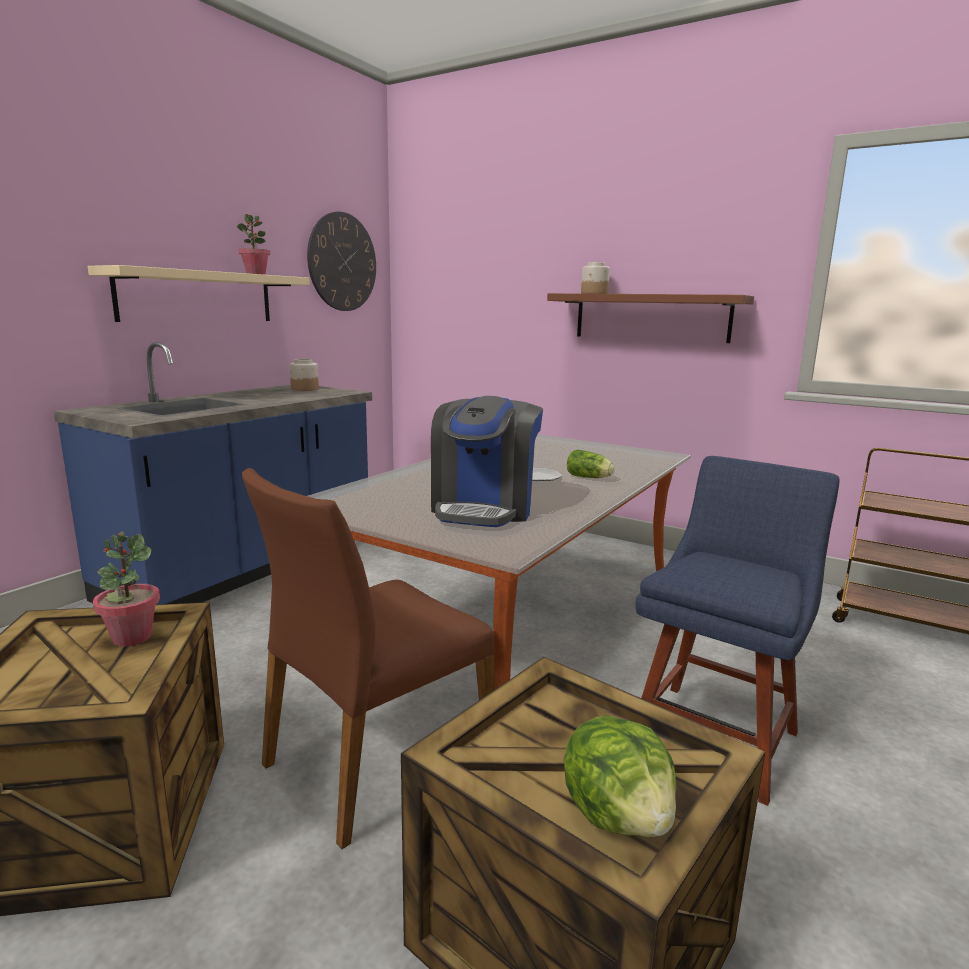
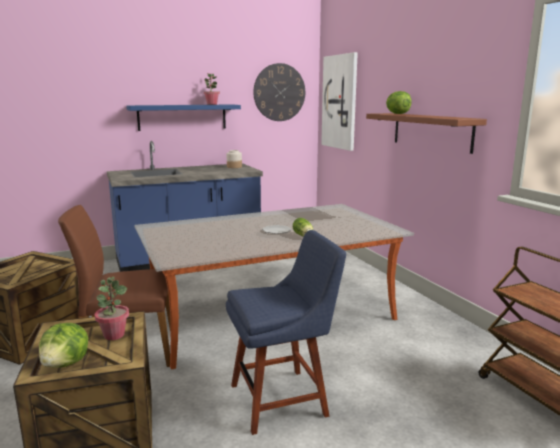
camera: 35 degrees right, 0 degrees up
beige shelf [88,265,310,322] -> blue shelf [127,105,241,131]
potted plant [93,532,160,646] -> potted plant moved to [95,277,129,340]
coffee machine [431,396,543,527] -> none
jar [581,262,610,294] -> lettuce [386,91,412,114]
none -> picture [321,52,358,151]

